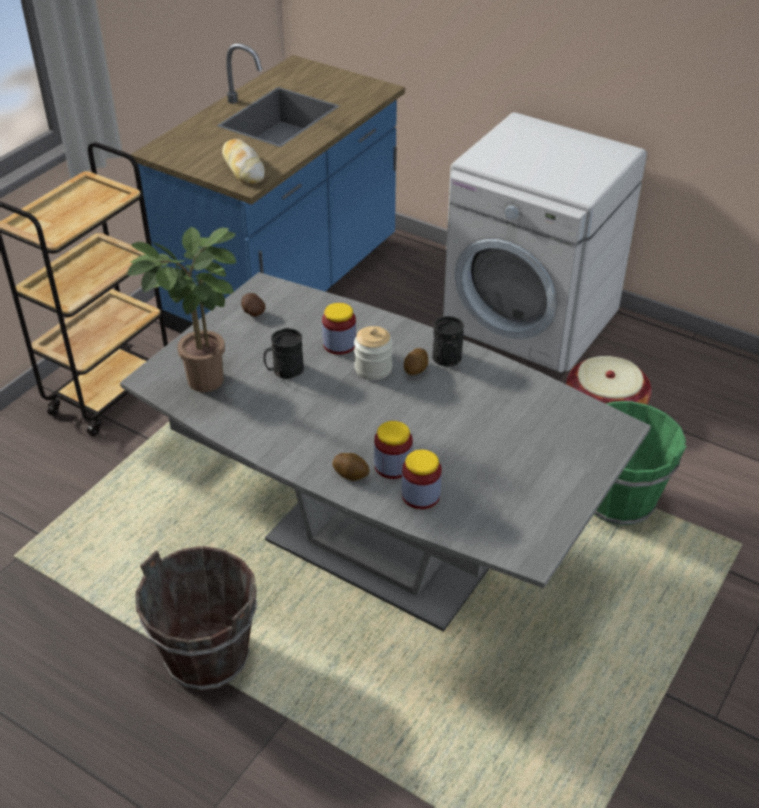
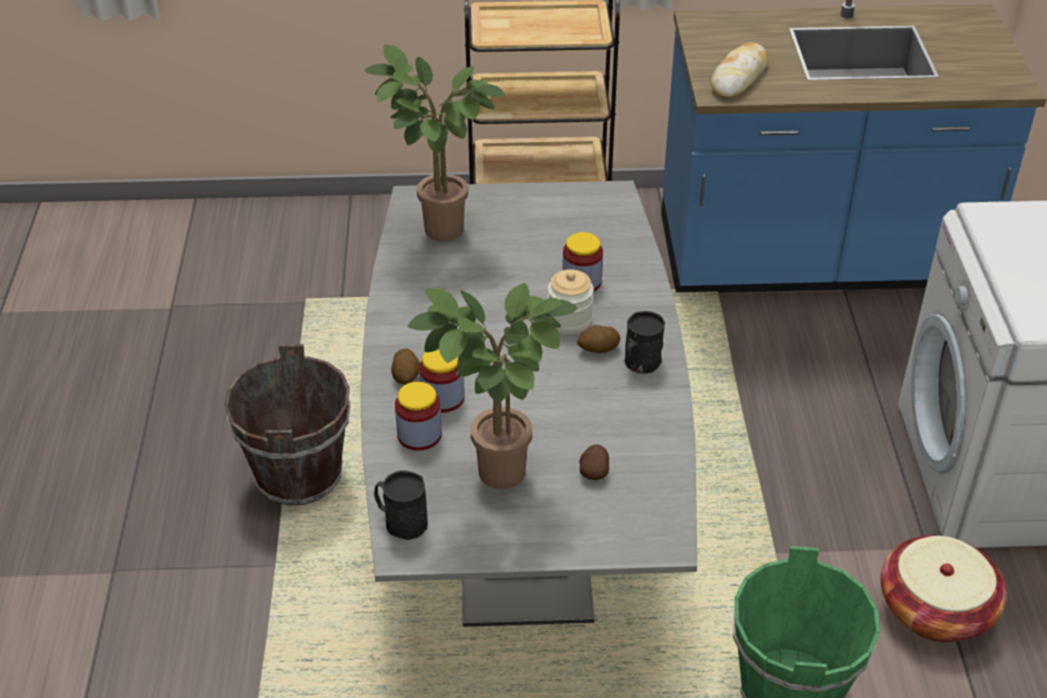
camera: 55 degrees right, 0 degrees up
potato [241,293,265,317] -> potato moved to [579,444,609,480]
black mug [263,328,304,379] -> black mug moved to [374,471,428,540]
none -> potted plant [407,283,577,489]

